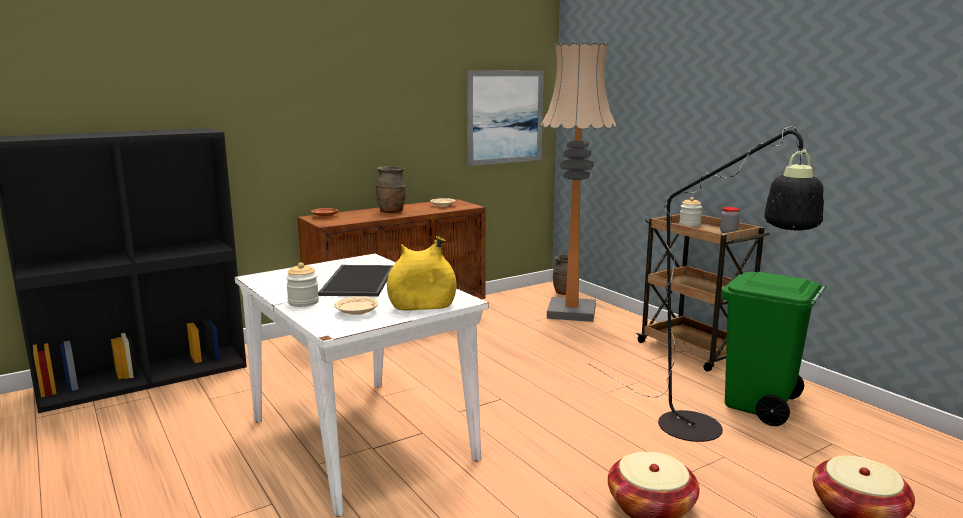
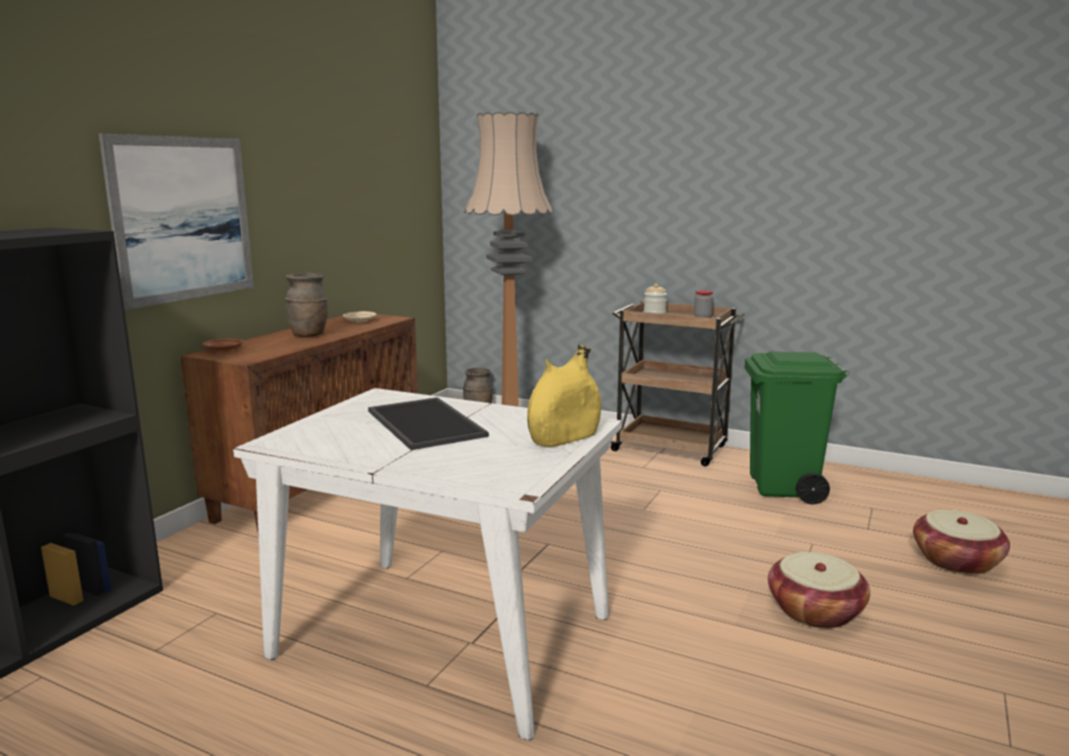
camera: 30 degrees left, 0 degrees up
jar [286,263,319,307] -> none
beige plate [334,297,378,315] -> none
picture [467,71,544,166] -> picture moved to [99,134,254,310]
black floor lamp [588,127,824,442] -> none

